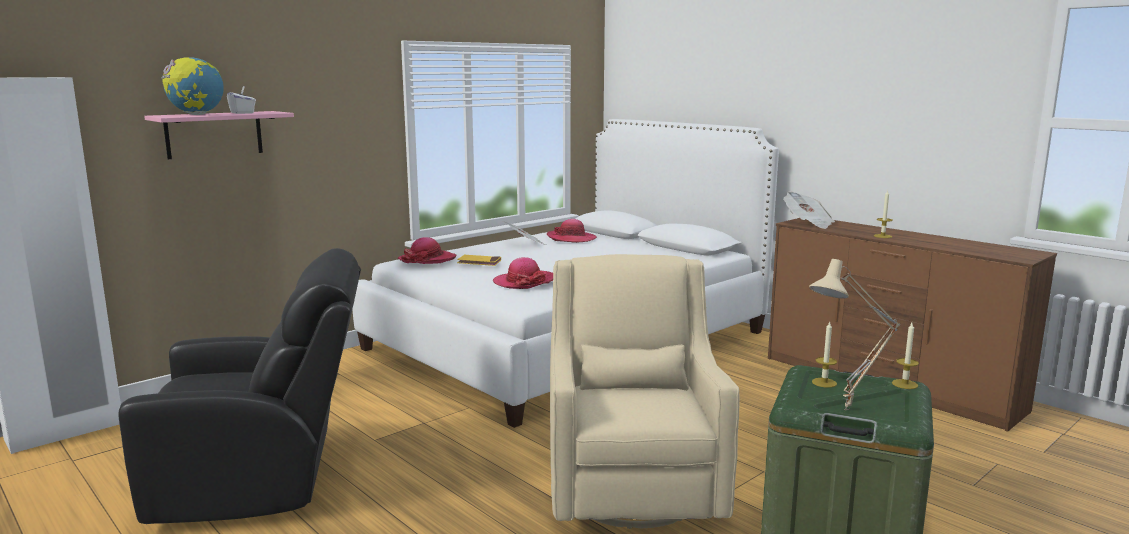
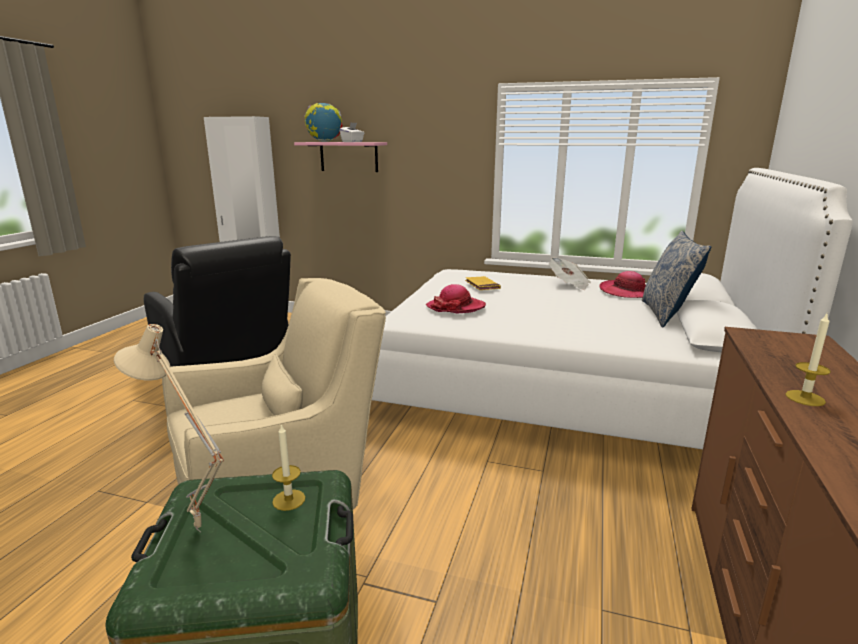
camera: 60 degrees right, 5 degrees up
hat [398,237,456,264] -> none
newspaper [783,192,835,229] -> none
candle [892,323,919,389] -> none
none -> pillow [642,231,711,328]

